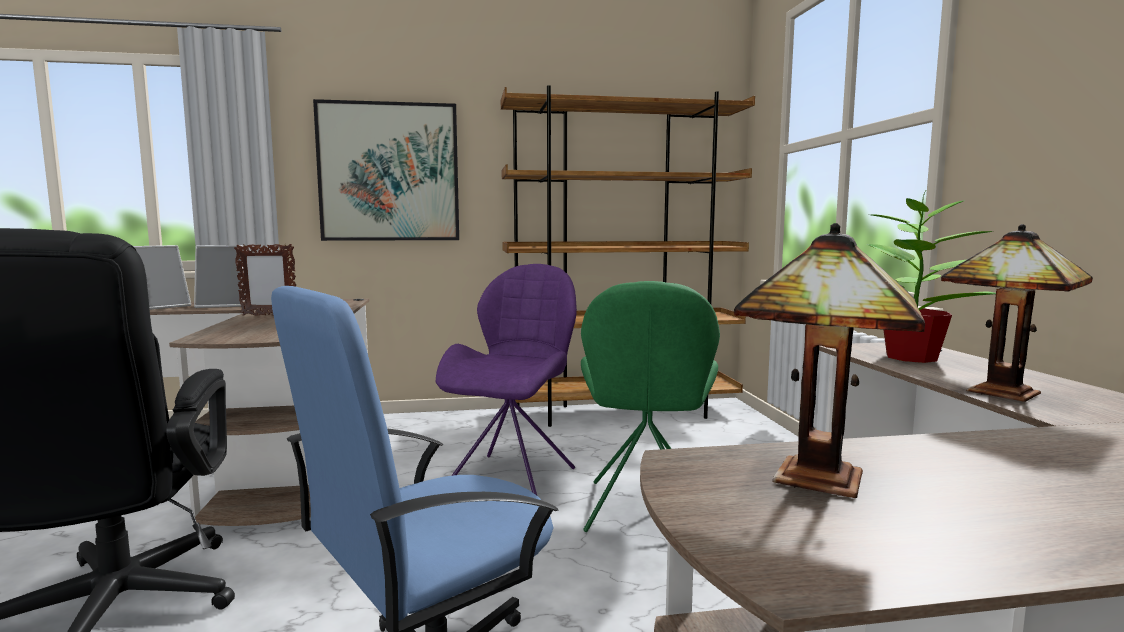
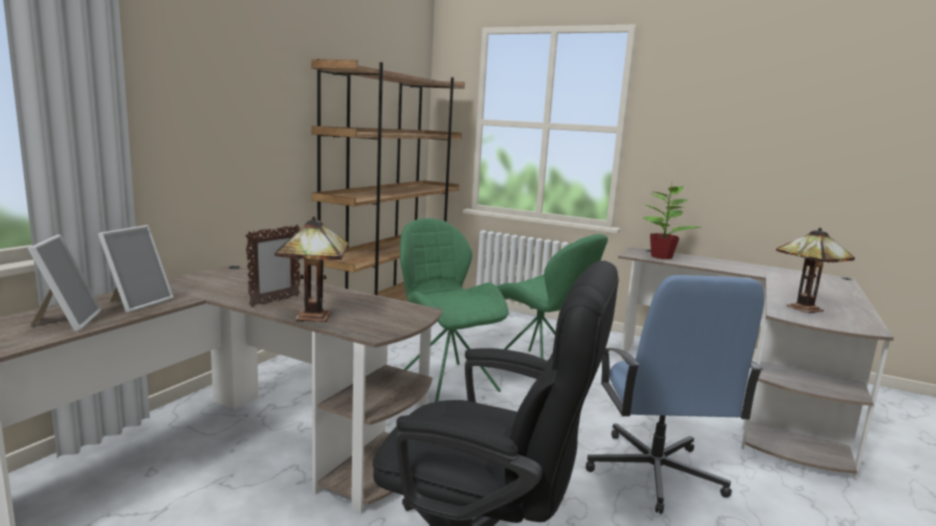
camera: 55 degrees left, 5 degrees up
picture [313,99,459,241] -> none
purple chair [436,264,577,495] -> green chair [400,218,509,402]
table lamp [941,224,1093,402] -> table lamp moved to [275,217,349,322]

